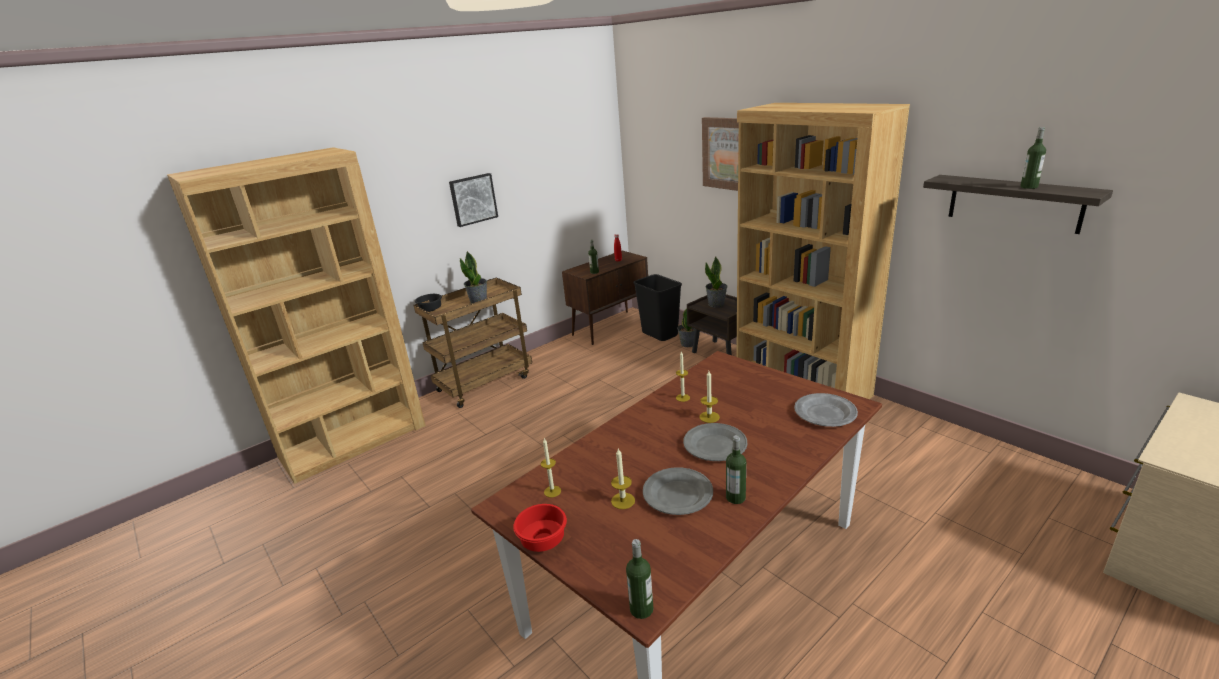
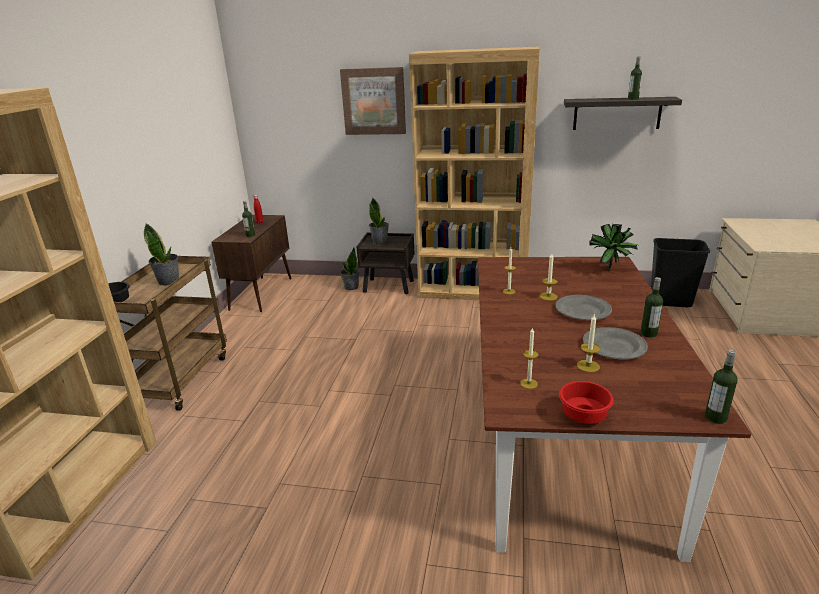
camera: 40 degrees left, 0 degrees up
picture [449,173,498,227] -> none
black trash can [634,274,682,341] -> black trash can moved to [651,238,710,307]
grey plate [794,393,858,427] -> potted plant [589,224,638,271]

